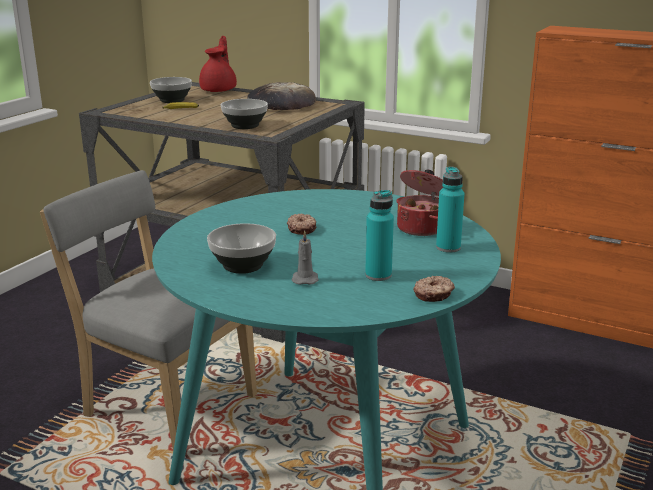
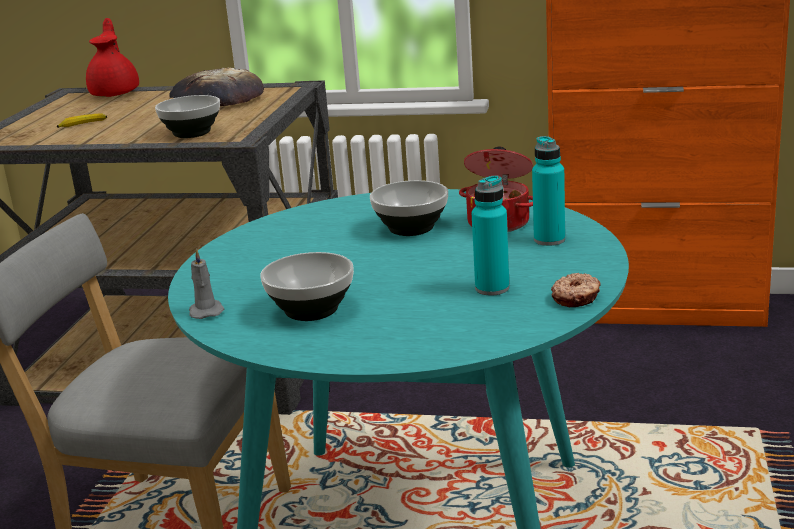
camera: 15 degrees left, 0 degrees up
bowl [150,77,192,103] -> bowl moved to [370,180,448,236]
donut [287,214,316,235] -> none
grey candle [292,230,319,285] -> grey candle moved to [189,248,225,319]

